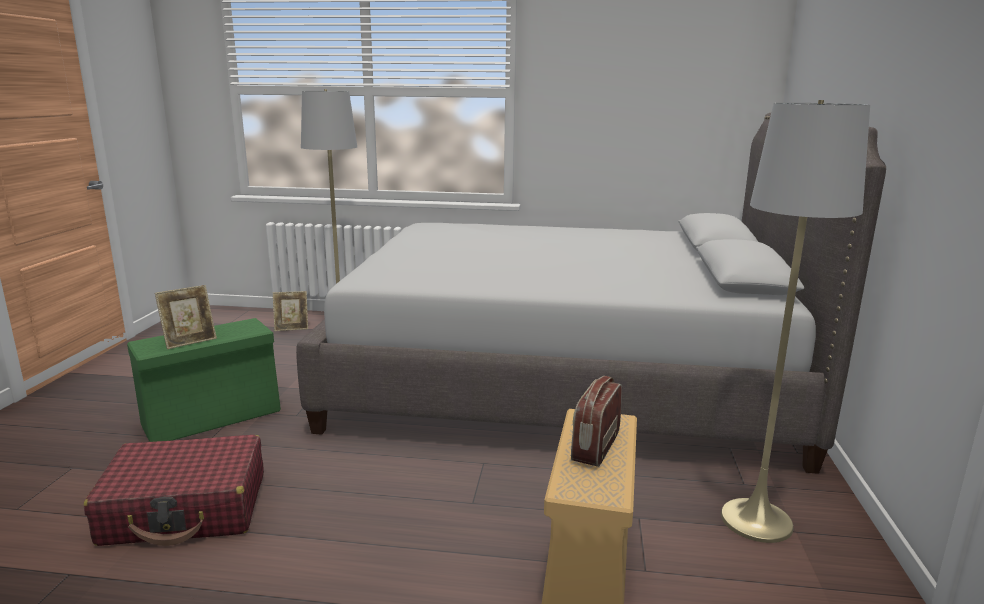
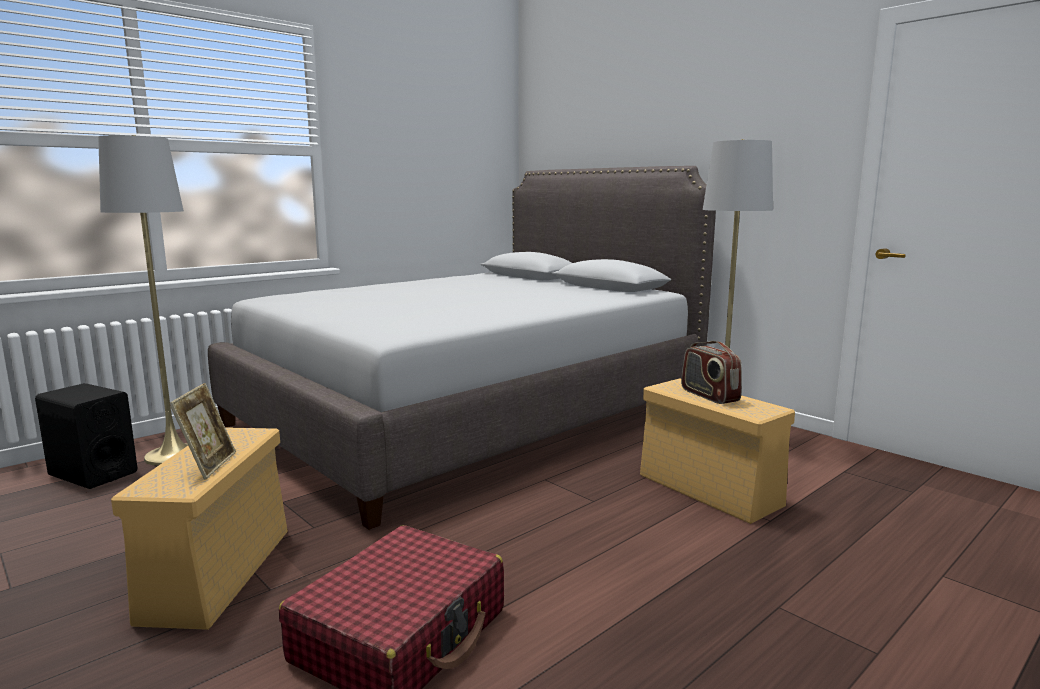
camera: 50 degrees left, 5 degrees down
green storage box [127,318,281,442] -> beige storage box [111,427,288,630]
picture frame [273,291,308,331] -> black speaker [35,383,138,489]

